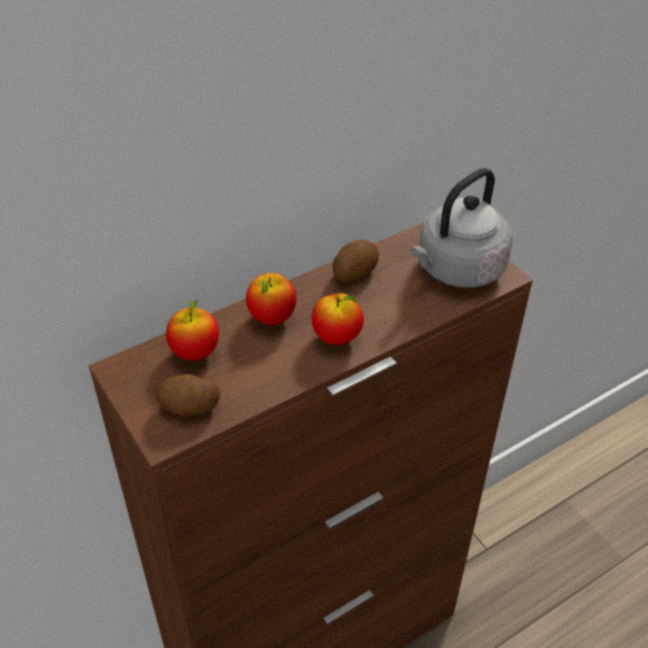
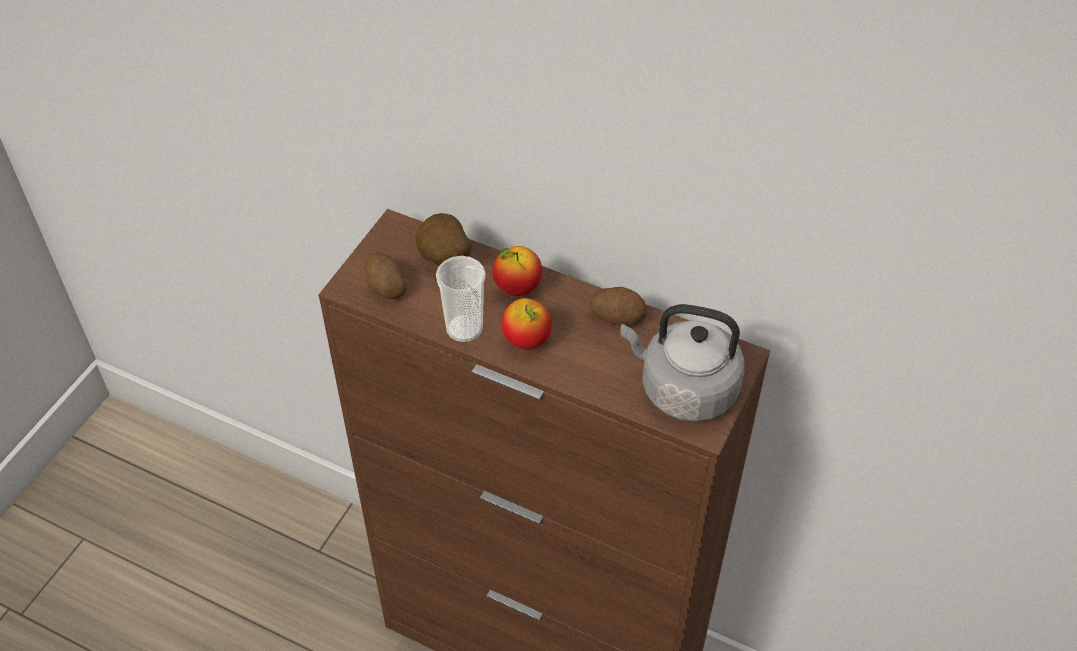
camera: 60 degrees right, 5 degrees up
apple [166,299,219,361] -> potato [416,213,472,266]
none -> cup [436,256,486,342]

